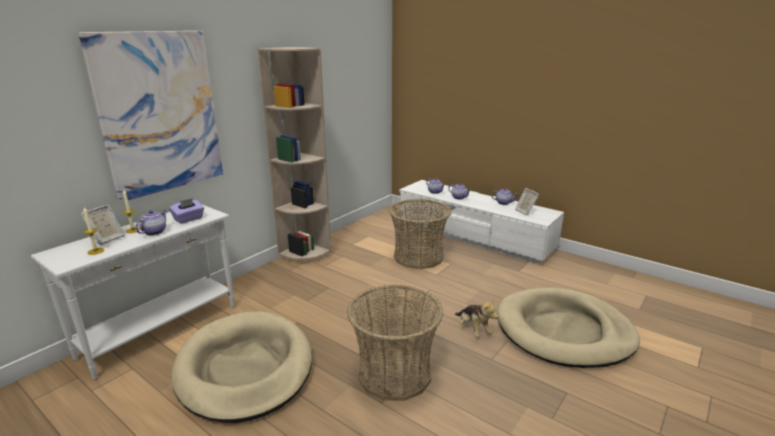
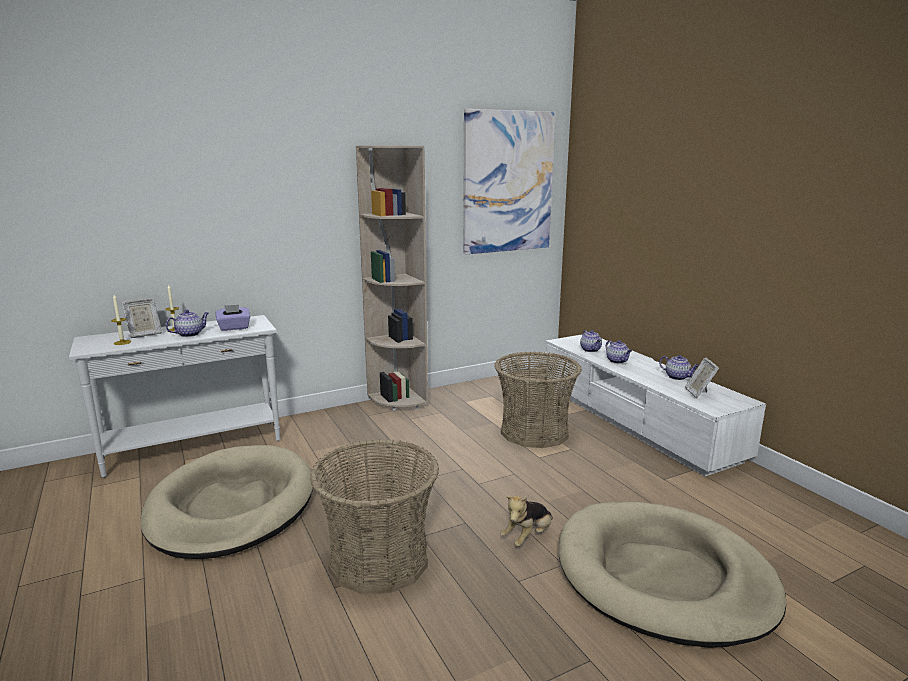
camera: 25 degrees right, 5 degrees down
picture [78,31,223,202] -> picture moved to [463,109,555,254]
plush toy [455,299,498,337] -> plush toy turned 45 degrees clockwise [500,496,553,547]

